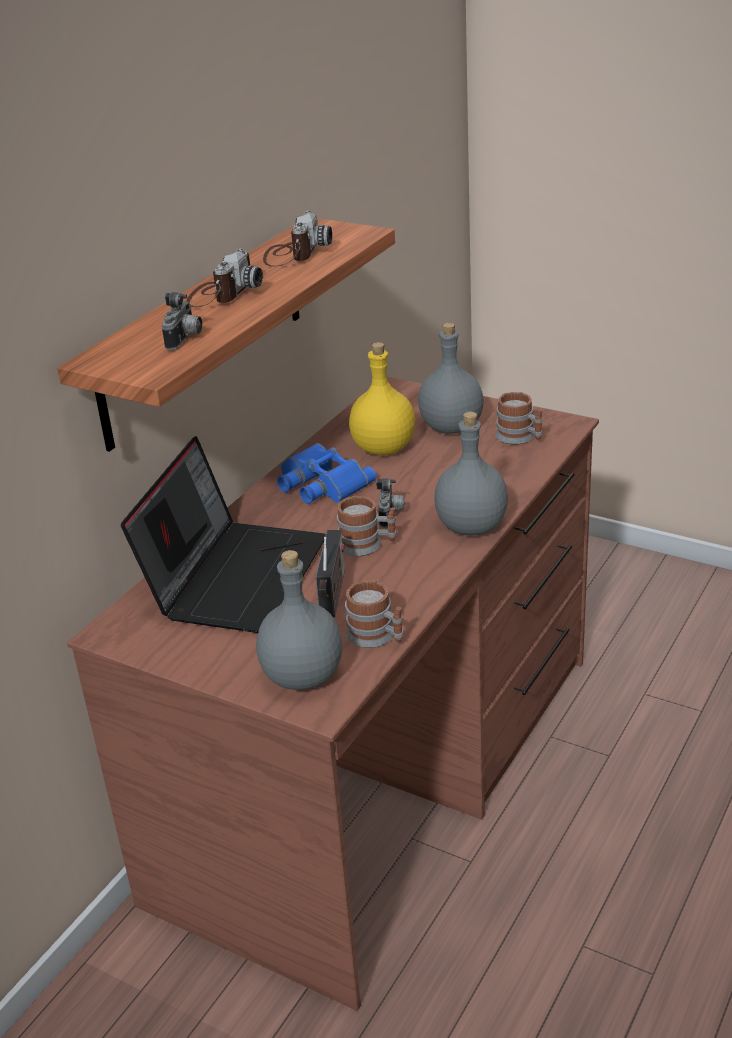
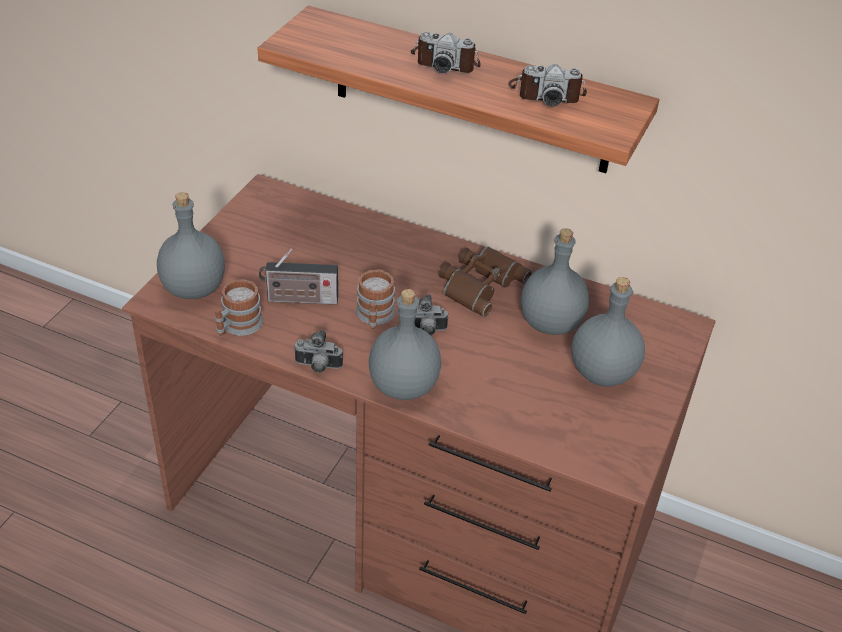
camera: 80 degrees right, 10 degrees up
laptop [121,436,326,633] -> none
camera [162,292,202,350] -> camera moved to [294,330,343,373]
blue binoculars [277,443,376,504] -> brown binoculars [439,246,532,317]
yellow bottle [349,342,415,455] -> grey bottle [521,228,589,335]
mug [495,392,543,445] -> none

